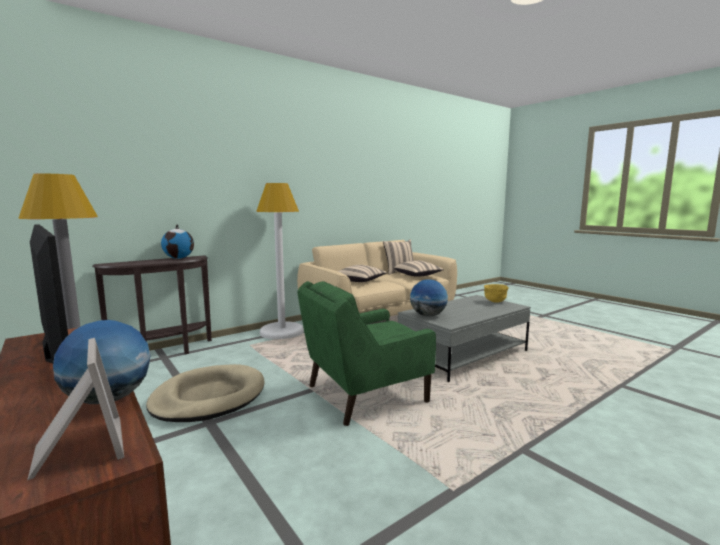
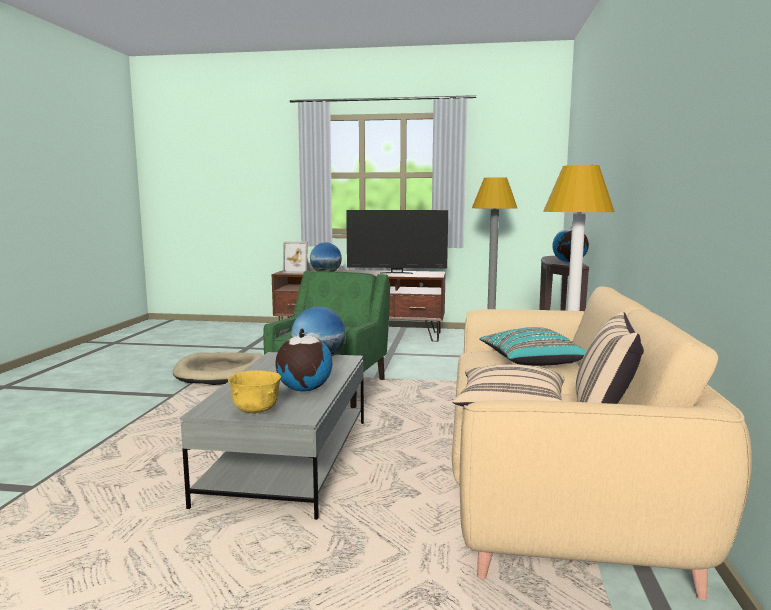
camera: 135 degrees right, 0 degrees up
beige dog bed [146,364,264,422] -> beige dog bed moved to [173,352,262,385]
beige pillow [338,265,387,282] -> turquoise pillow [479,327,586,366]
none -> globe [275,329,332,392]

